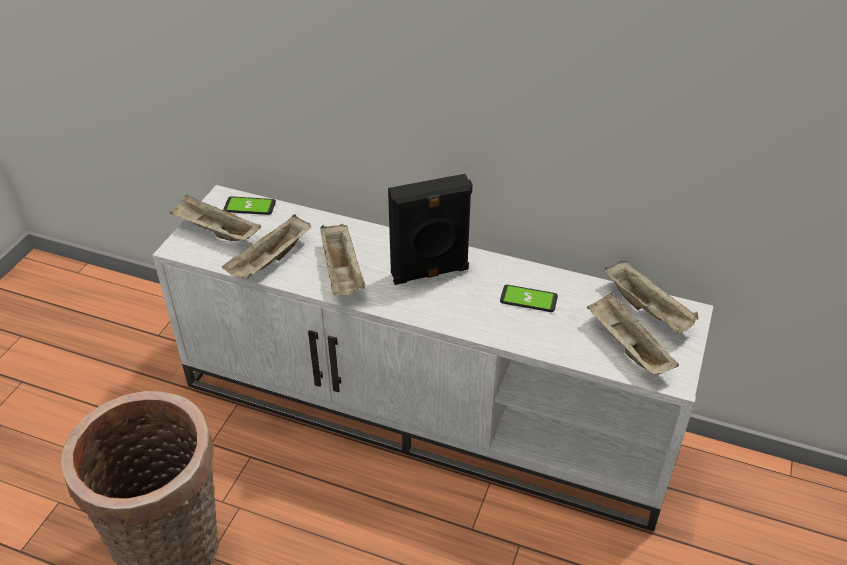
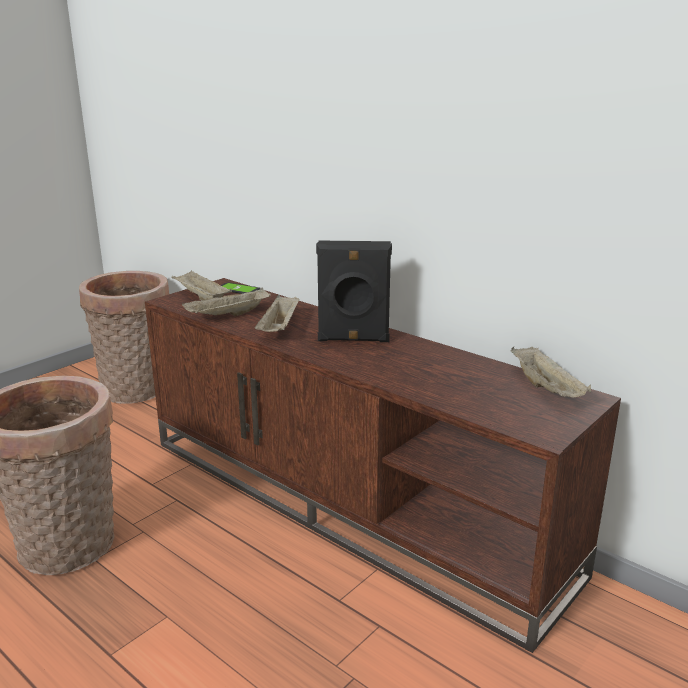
camera: 20 degrees right, 20 degrees down
white tv stand [152,185,713,532] -> brown tv stand [145,278,621,653]
phone [500,285,558,312] -> none
beige tray [587,293,679,375] -> none
none -> basket [79,271,169,404]

